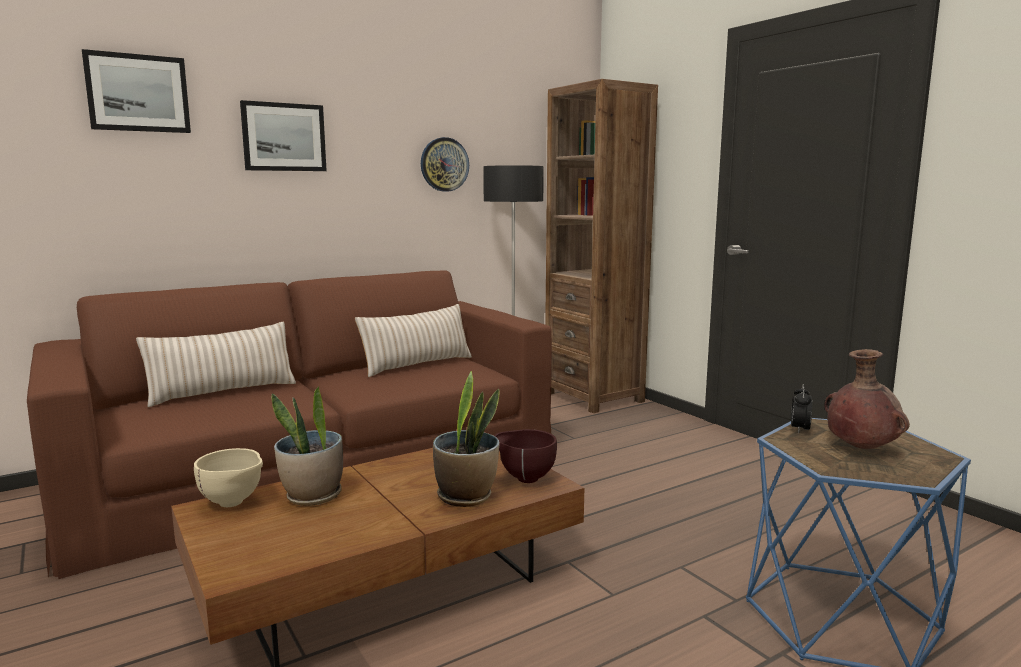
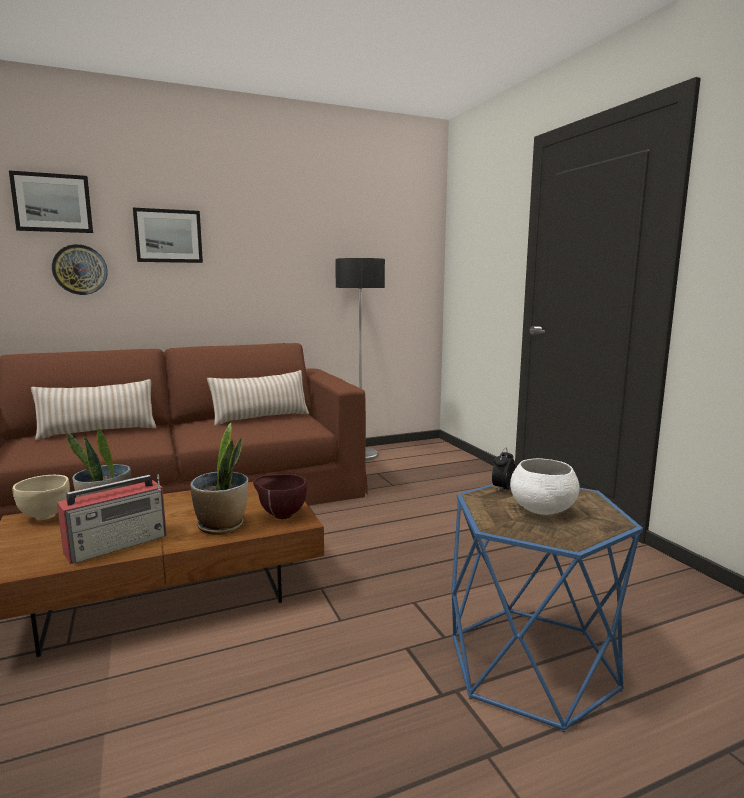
camera: 10 degrees right, 0 degrees up
wall clock [421,137,469,192] -> wall clock moved to [52,244,108,295]
brown bookcase [545,79,658,413] -> none
brown vase [824,349,910,449] -> white bowl [510,458,580,515]
none -> radio [57,475,167,564]

